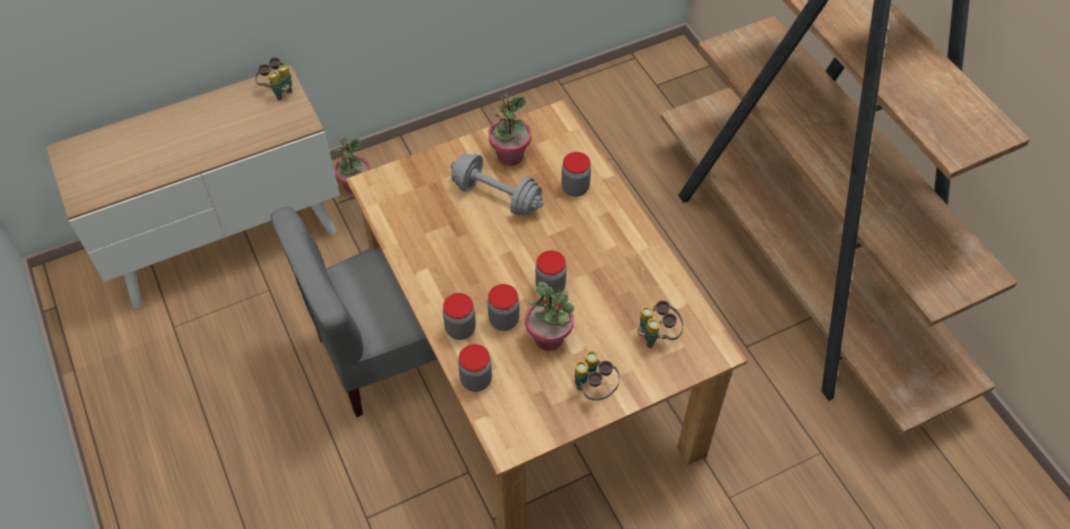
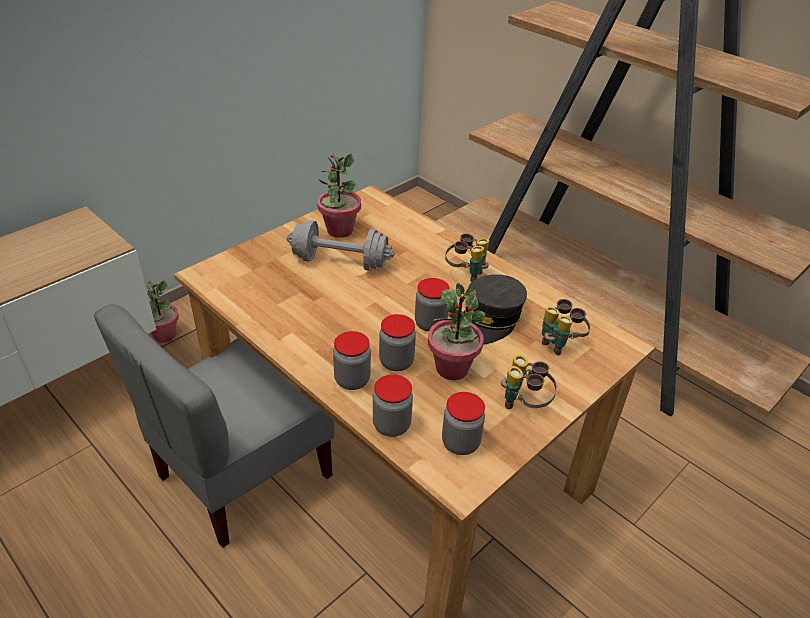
camera: 20 degrees left, 15 degrees down
binoculars [255,57,292,101] -> binoculars moved to [445,233,489,283]
jar [561,152,591,197] -> jar moved to [442,392,485,455]
none -> grey cap [463,274,527,345]

